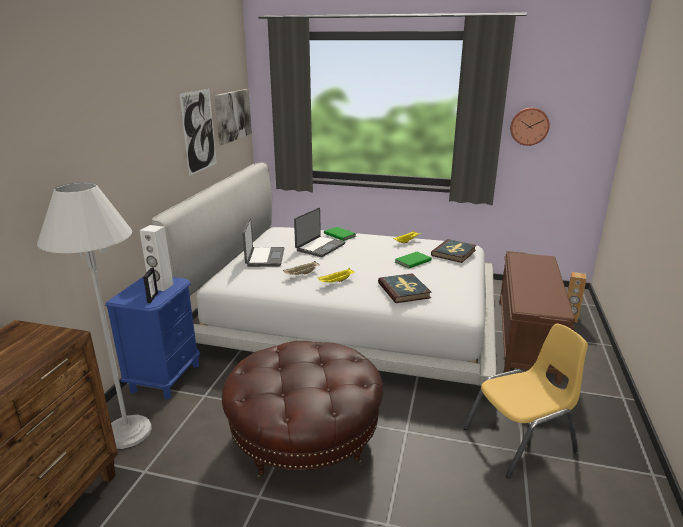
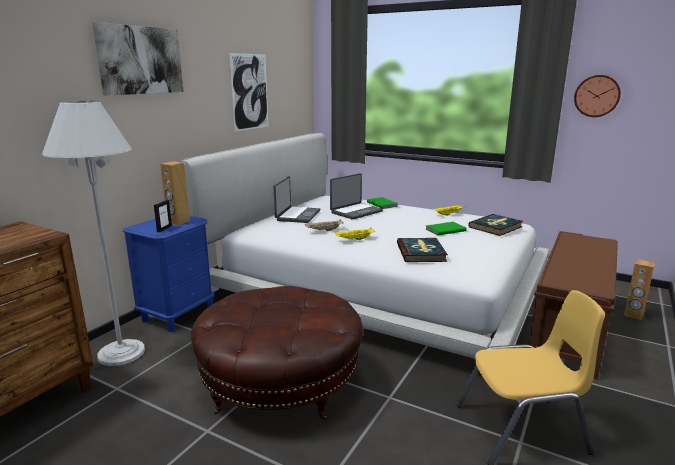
camera: 15 degrees right, 5 degrees down
white speaker [140,225,173,291] -> brown speaker [160,161,190,225]
picture [215,89,252,145] -> picture moved to [92,22,184,96]

